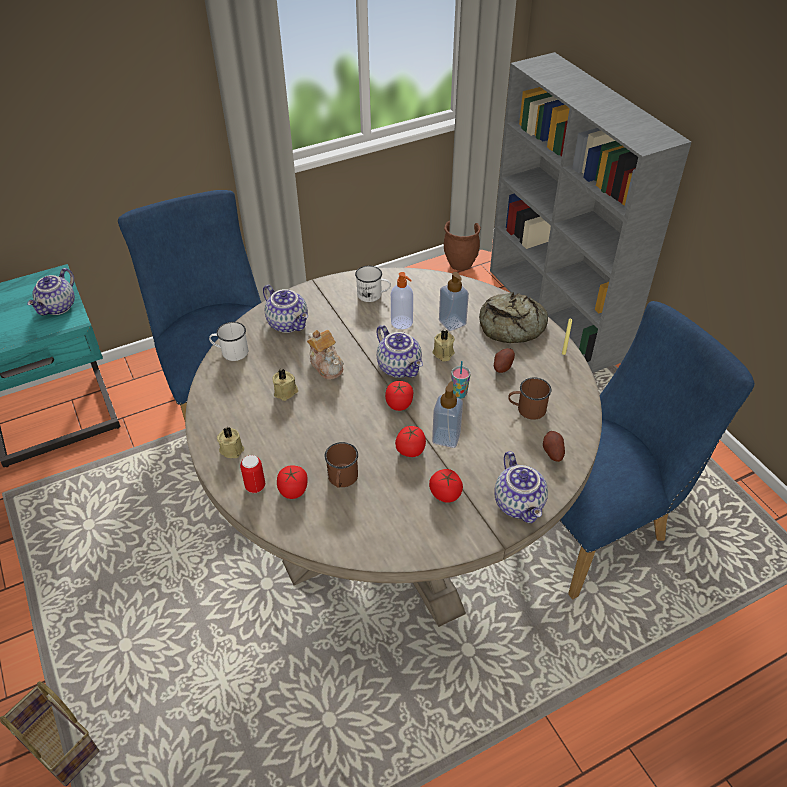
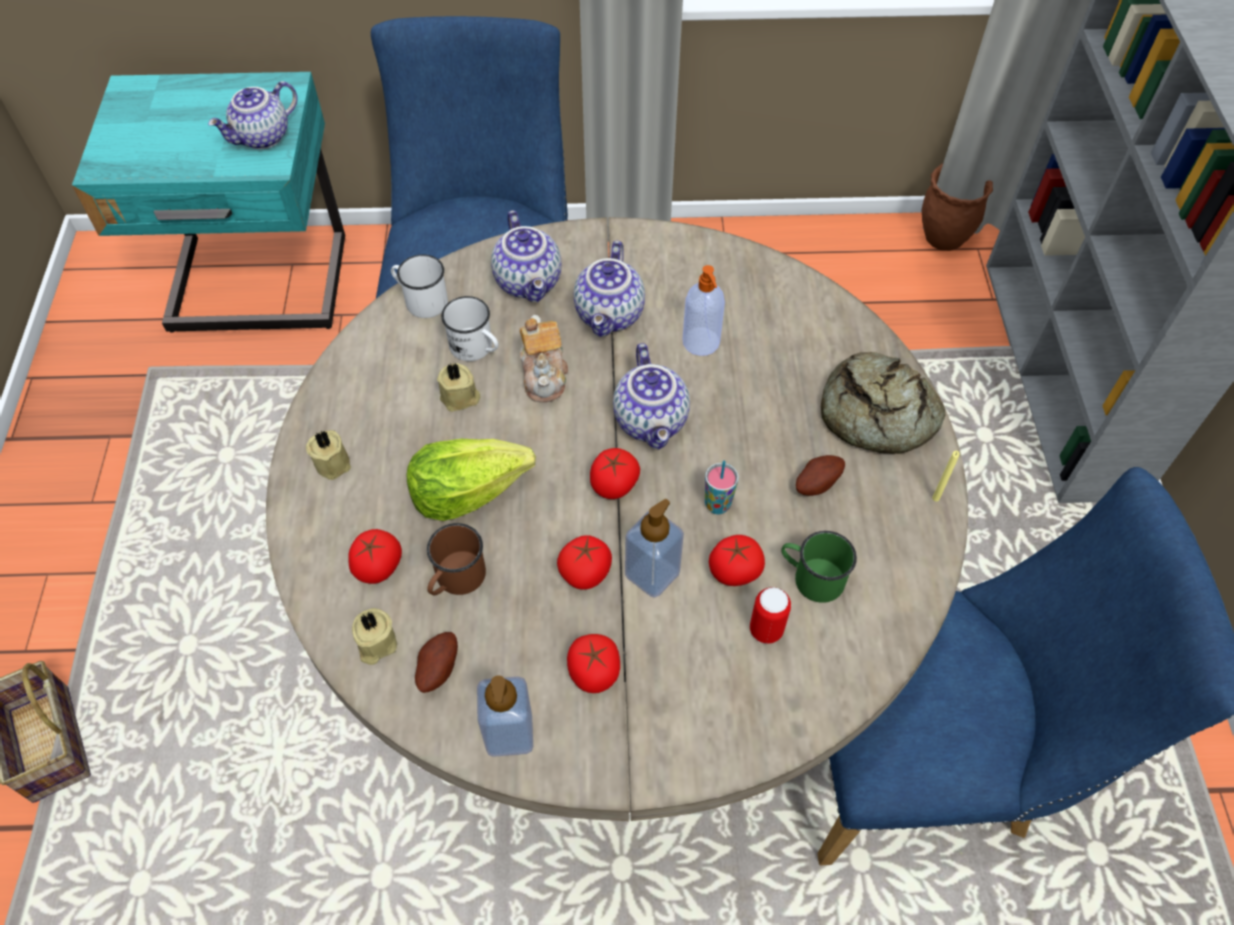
camera: 25 degrees right, 10 degrees up
can [240,455,265,493] -> can moved to [750,587,791,644]
white mug [355,266,391,302] -> white mug moved to [441,296,499,361]
beige candle [432,330,455,361] -> beige candle moved to [352,608,397,665]
soap dispenser [439,272,469,331] -> soap dispenser moved to [477,675,533,757]
teapot [494,451,548,523] -> teapot moved to [574,240,645,337]
brown mug [508,377,551,420] -> green mug [781,531,857,603]
potato [543,431,565,462] -> potato moved to [415,632,458,693]
none -> lettuce [406,439,536,521]
none -> tomato [709,535,765,586]

